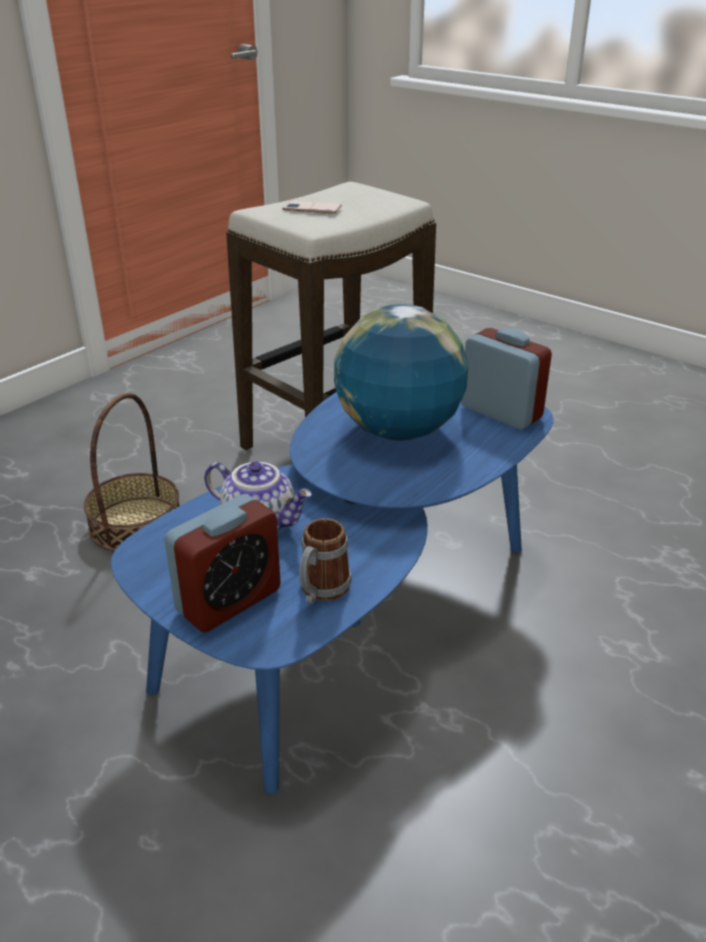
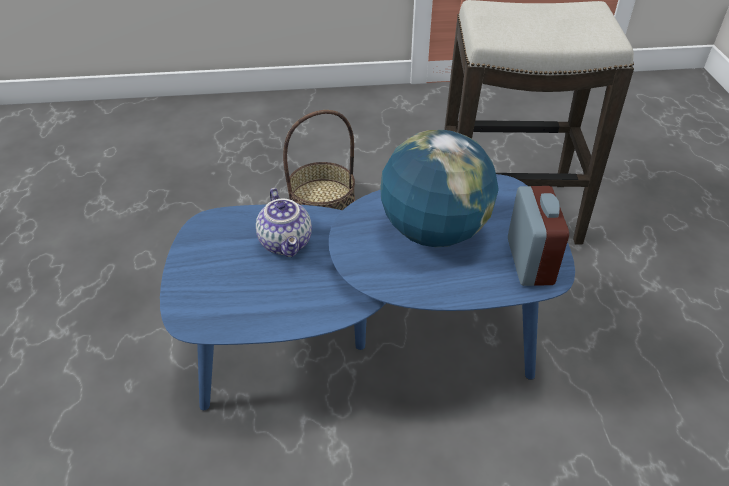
camera: 45 degrees right, 10 degrees up
alarm clock [164,494,281,632] -> none
phone [283,201,342,214] -> none
mug [299,518,352,604] -> none

